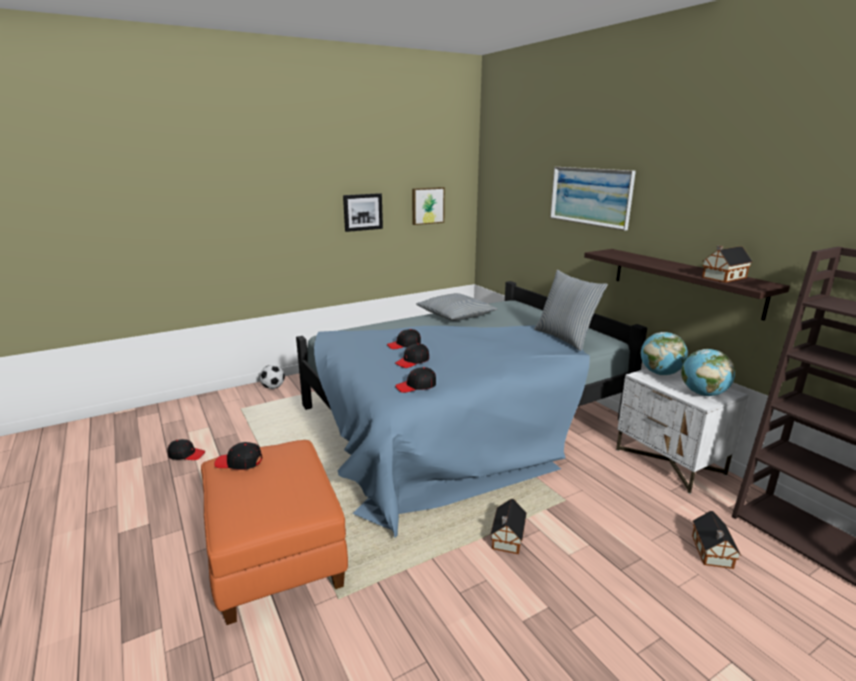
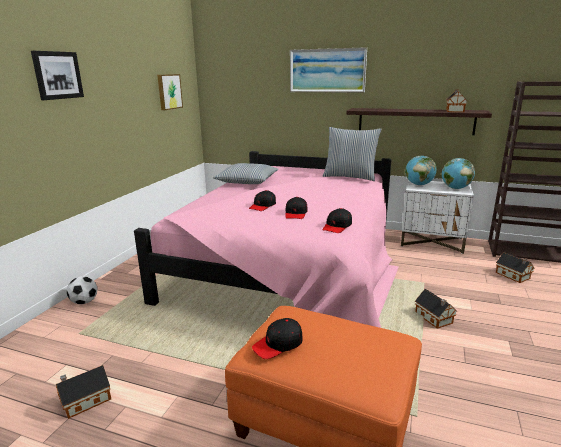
camera: 40 degrees left, 0 degrees up
black cap [168,439,205,460] -> toy house [56,365,111,419]
blue bed [296,281,647,538] -> pink bed [134,151,399,328]
picture [343,193,383,232] -> picture moved to [31,51,84,100]

